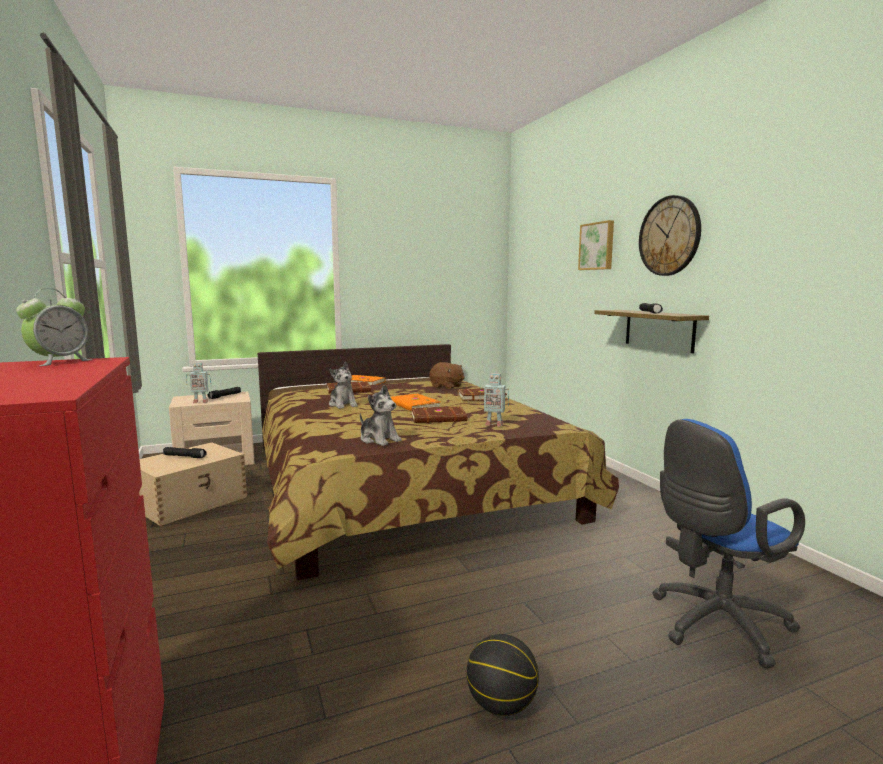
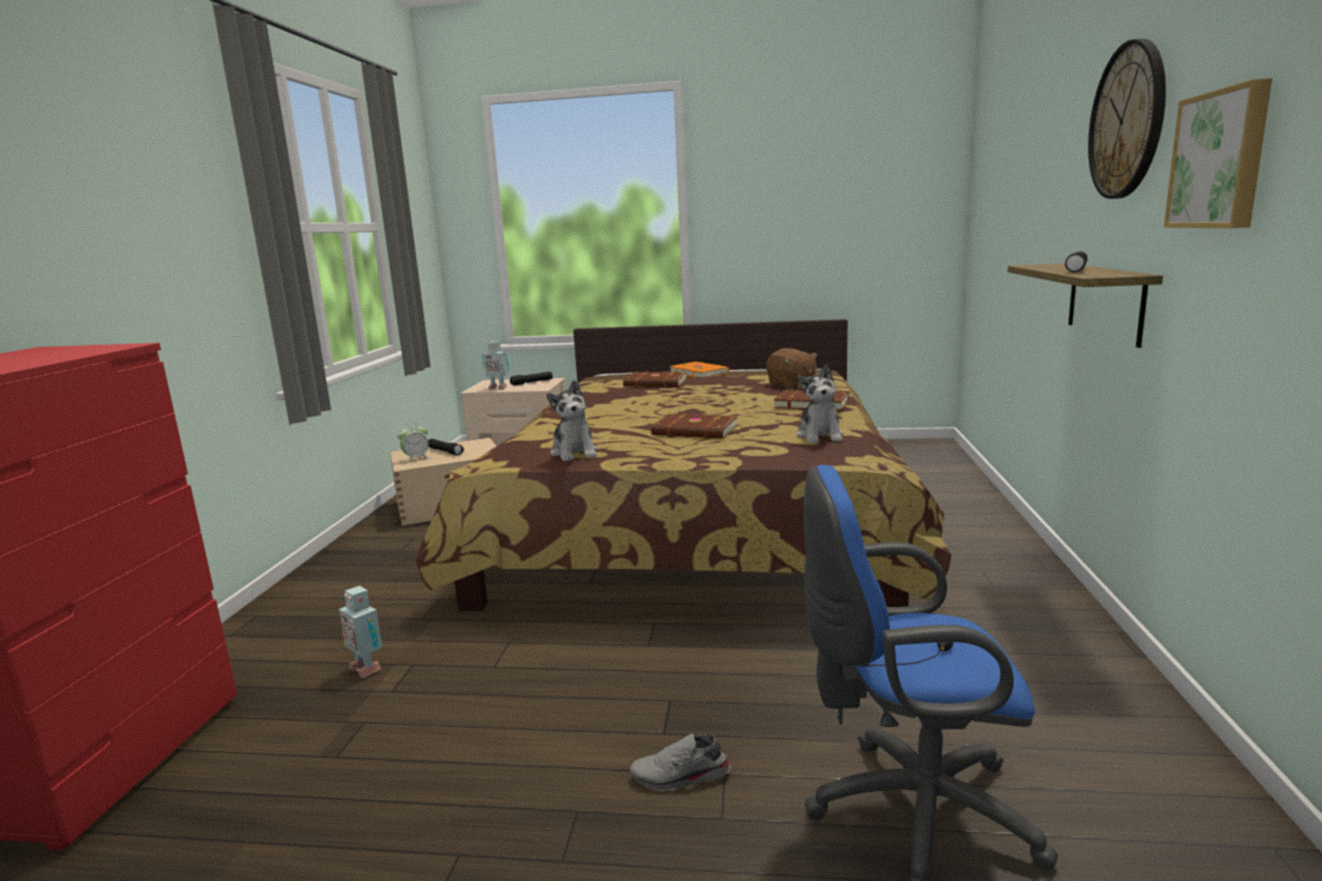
camera: 30 degrees right, 5 degrees up
alarm clock [16,289,93,366] -> alarm clock moved to [397,423,429,463]
plush toy [329,362,358,409] -> plush toy moved to [797,364,843,443]
orange book [391,393,440,411] -> none
basketball [467,634,539,716] -> none
toy robot [480,373,509,426] -> toy robot moved to [339,586,383,678]
picture [578,220,614,270] -> picture moved to [1164,78,1272,228]
none -> grey shoe [630,733,731,792]

